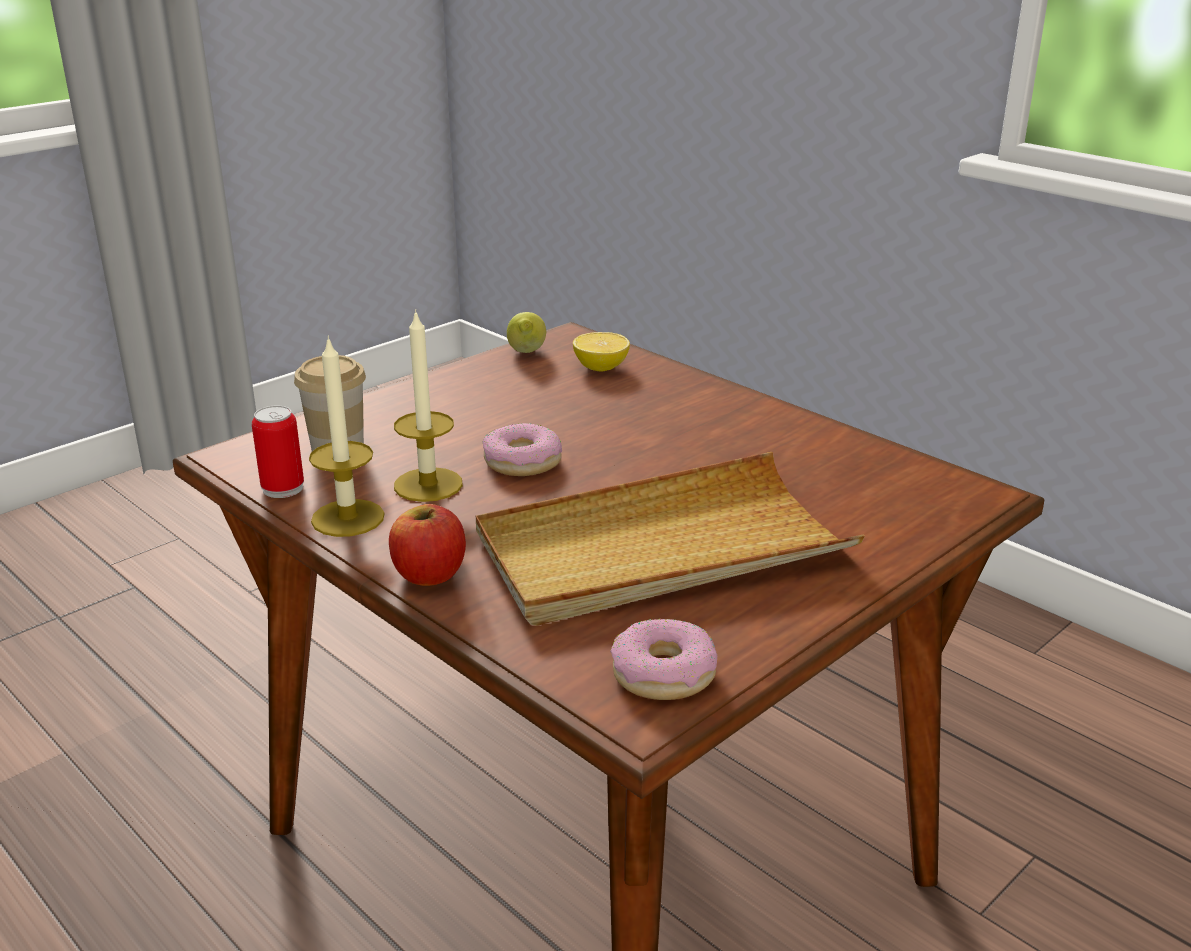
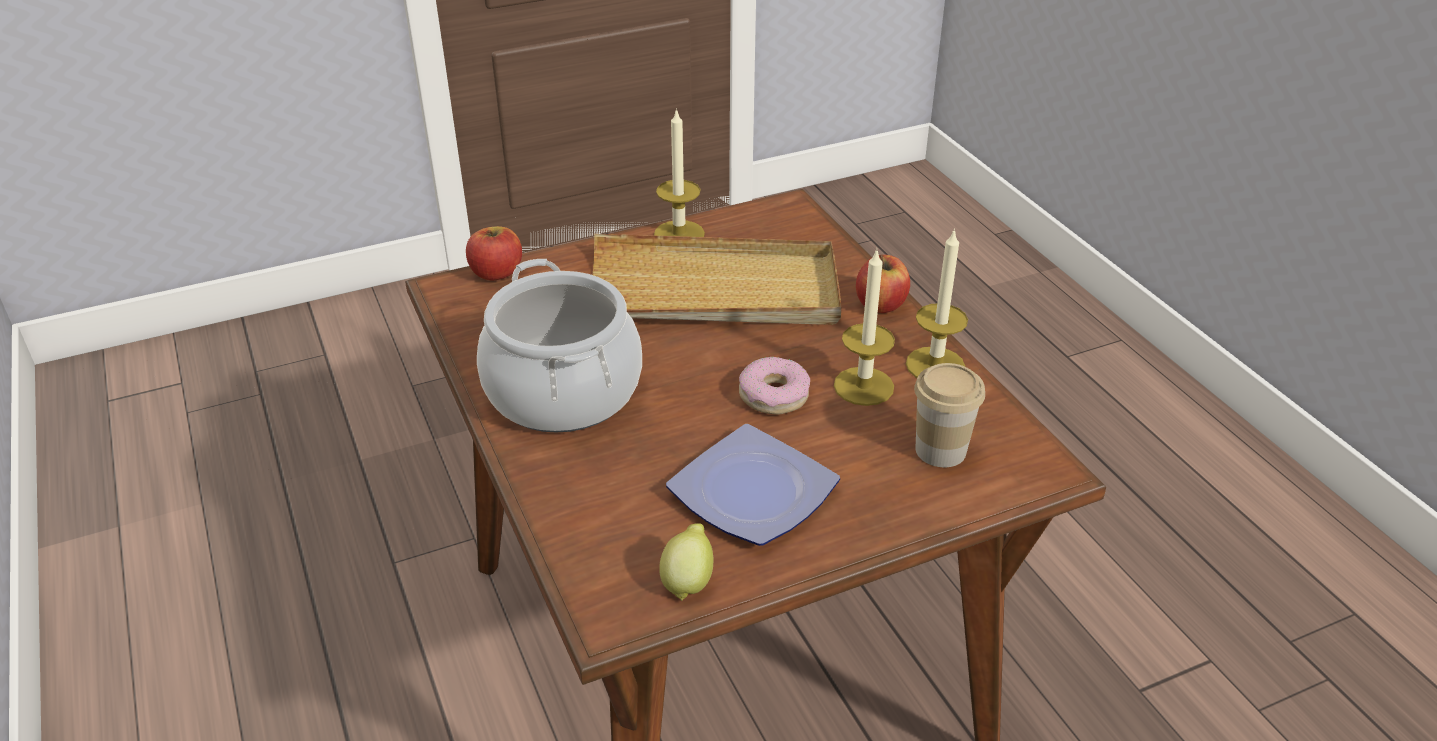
camera: 160 degrees left, 10 degrees up
can [252,405,304,498] -> none
lemon [573,332,630,372] -> none
donut [610,619,717,700] -> none
none -> apple [466,226,522,280]
none -> cooking pot [477,259,642,433]
none -> candle [654,108,705,237]
none -> plate [666,424,840,546]

